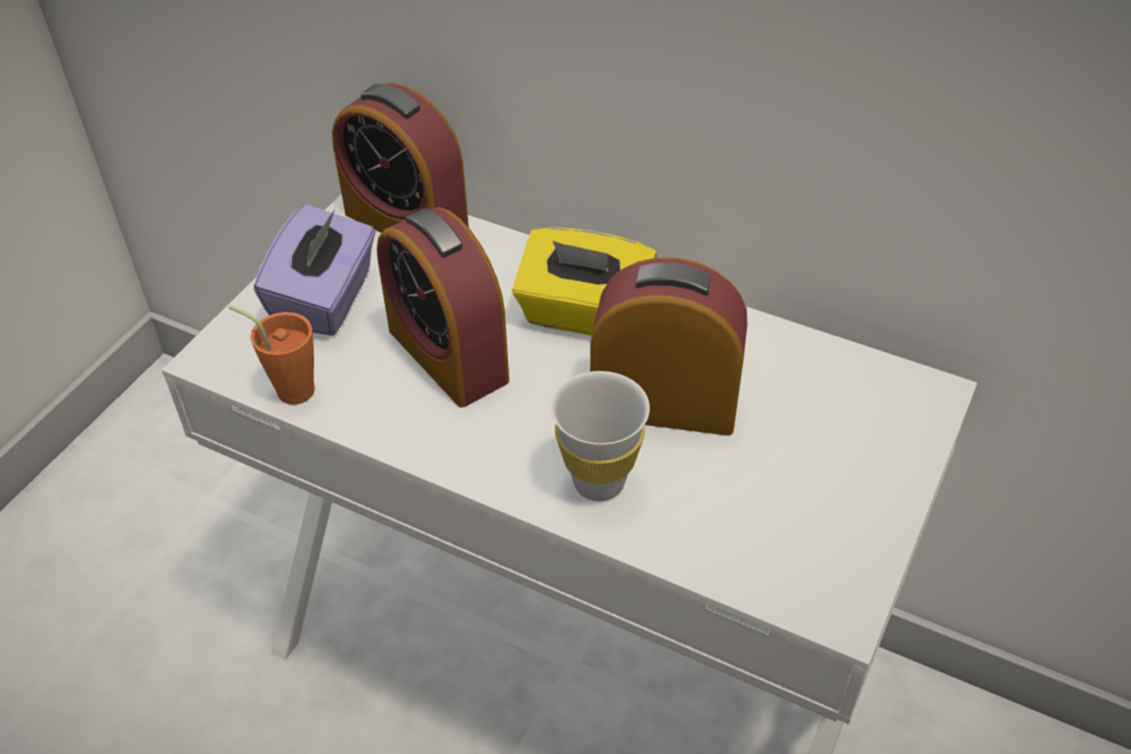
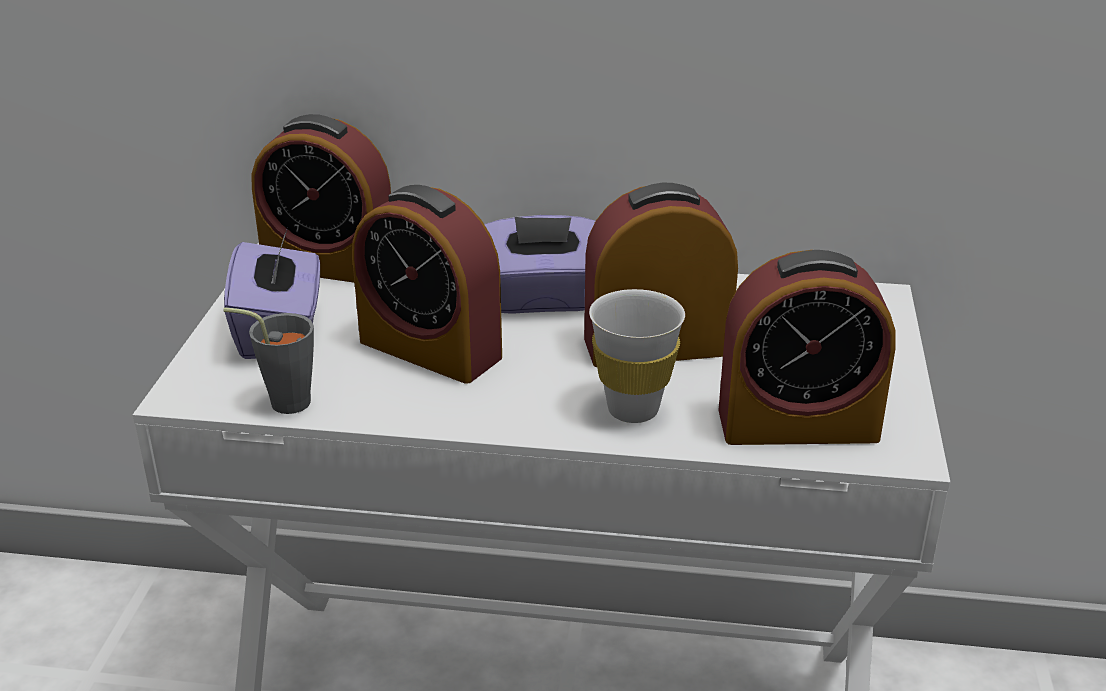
camera: 20 degrees left, 15 degrees down
orange cup [229,305,315,405] -> grey cup [223,307,314,414]
yellow tissue box [512,227,657,336] -> purple tissue box [484,215,596,314]
none -> alarm clock [718,250,896,445]

